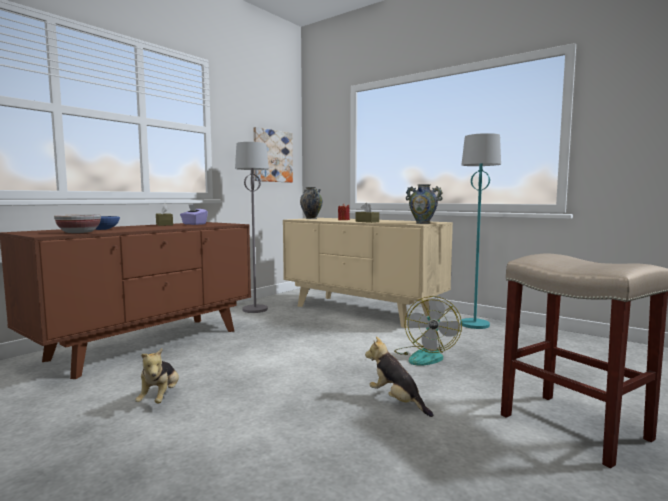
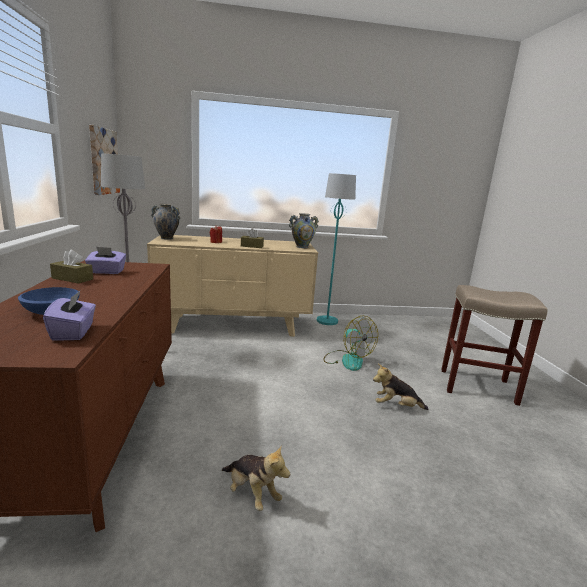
camera: 45 degrees left, 10 degrees up
bowl [54,214,101,233] -> purple tissue box [43,291,96,341]

